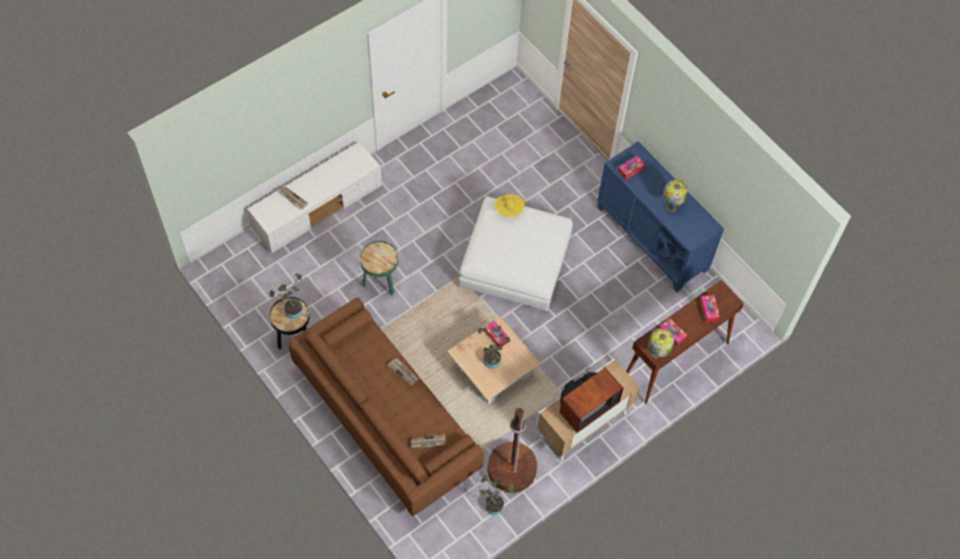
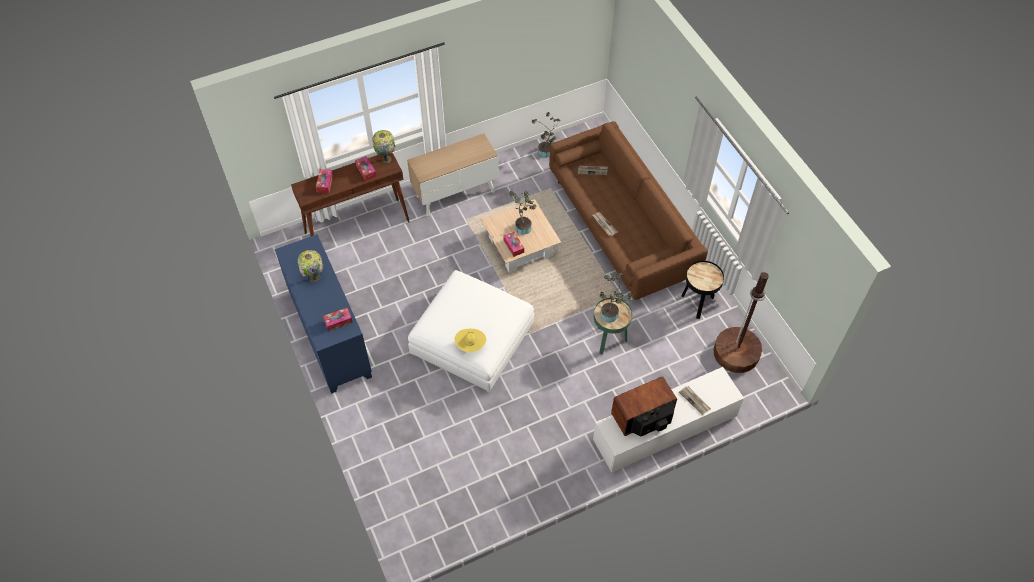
camera: 165 degrees left, 5 degrees down
potted plant [269,273,303,319] -> potted plant moved to [600,273,633,322]
brown floor lamp [487,408,537,493] -> brown floor lamp moved to [713,269,769,373]
television [559,364,624,433] -> television moved to [611,376,677,436]

